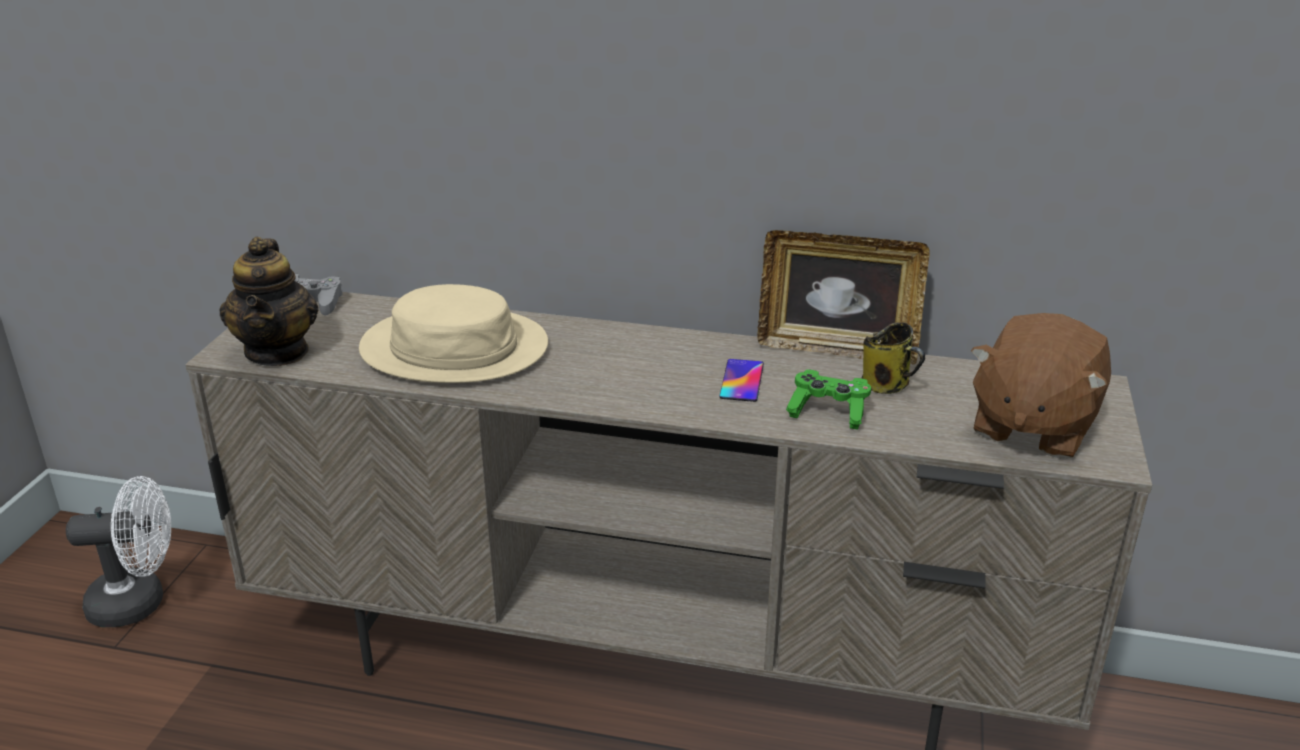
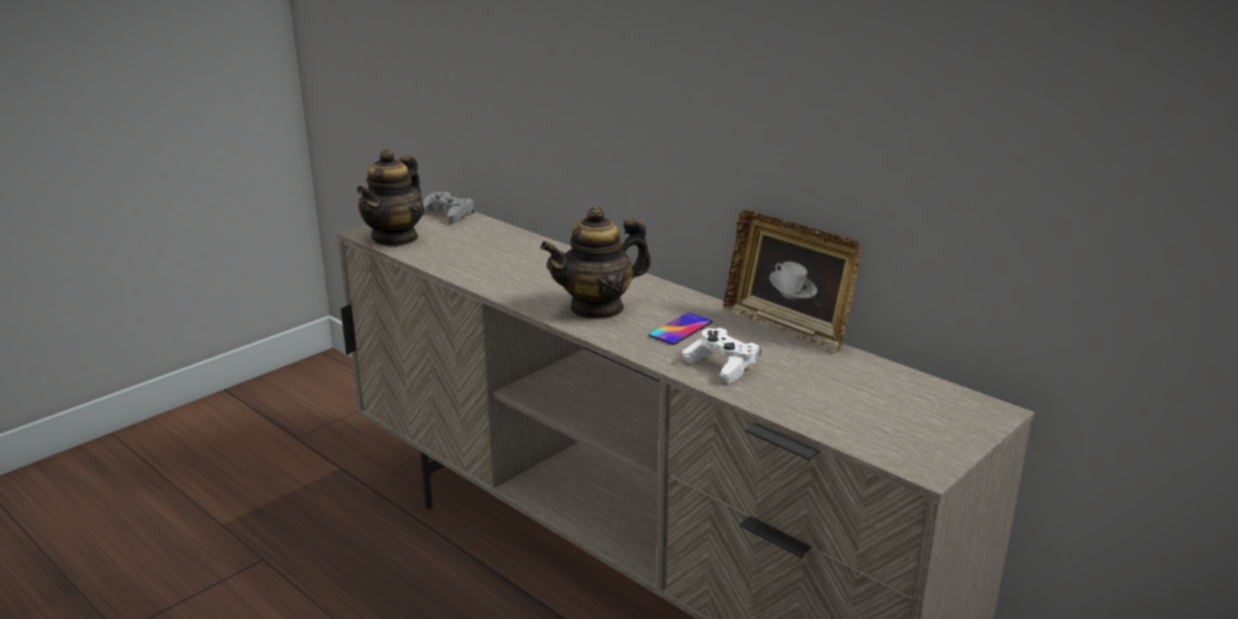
camera: 30 degrees right, 5 degrees down
white fan [66,476,171,627] -> none
beige hat [359,284,548,383] -> none
green game controller [786,369,871,430] -> white game controller [682,328,761,384]
mug [862,323,925,394] -> none
brown plush toy [971,313,1111,459] -> none
none -> teapot [540,206,651,320]

